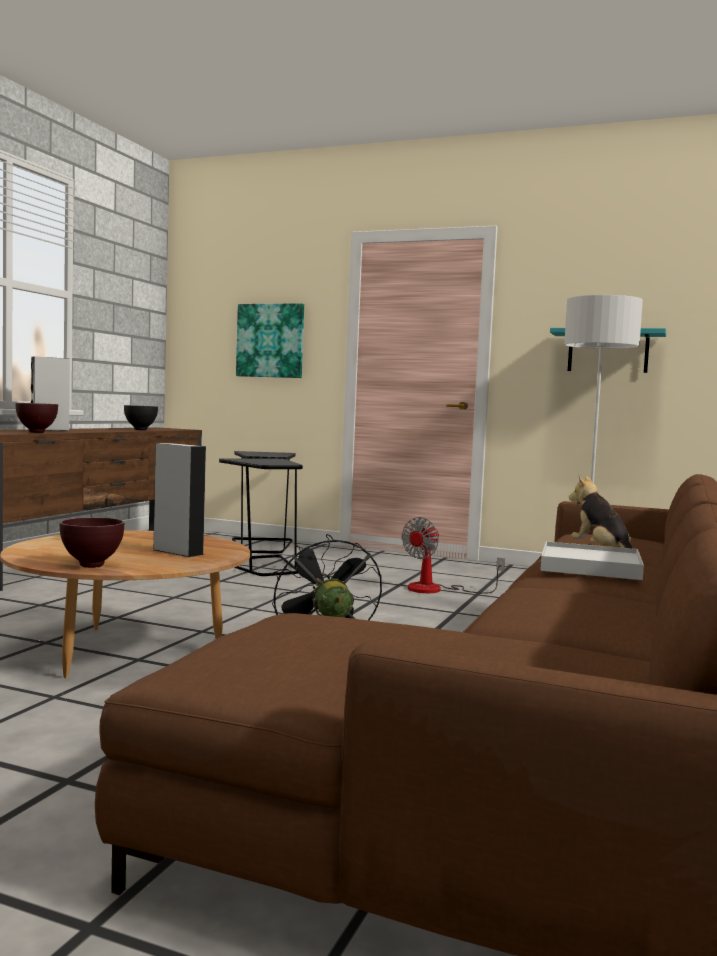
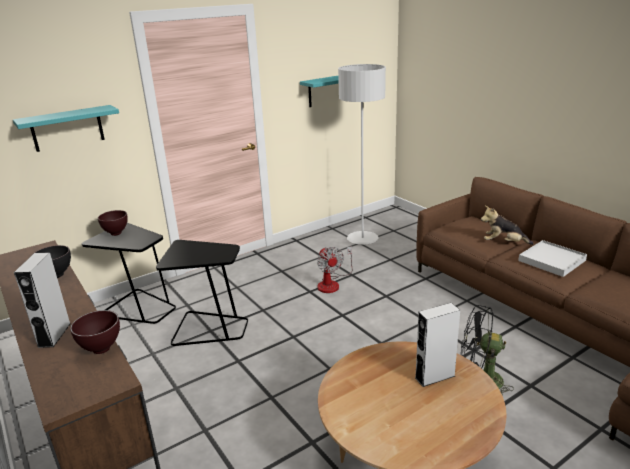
camera: 55 degrees left, 20 degrees up
brown bowl [60,517,124,568] -> brown bowl moved to [98,210,128,236]
picture [236,303,304,378] -> turquoise shelf [13,105,119,152]

